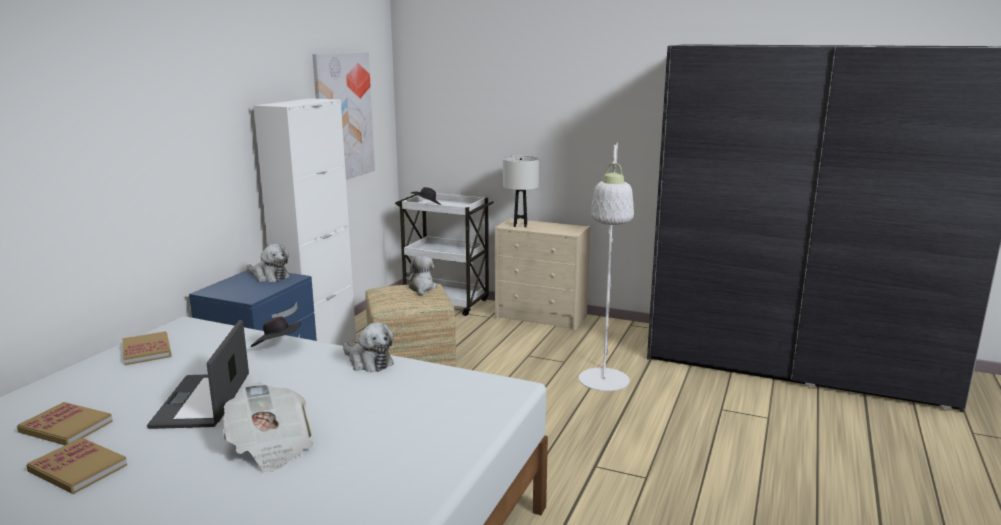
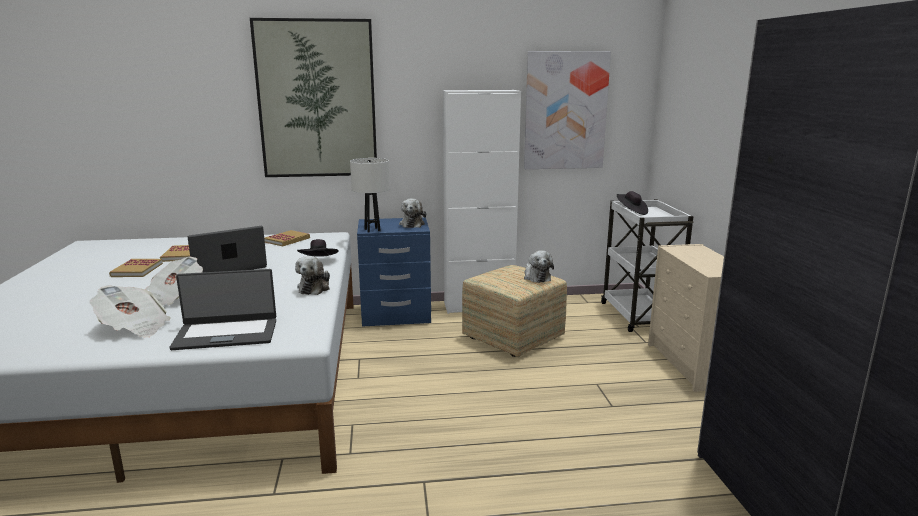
camera: 60 degrees right, 0 degrees up
plush toy [406,256,437,296] -> plush toy turned 105 degrees clockwise [524,250,554,283]
white table lamp [503,156,539,227] -> white table lamp moved to [350,158,389,233]
white floor lamp [579,142,634,391] -> none
none -> newspaper [90,285,171,337]
none -> laptop [169,269,276,350]
none -> picture [250,18,377,177]

